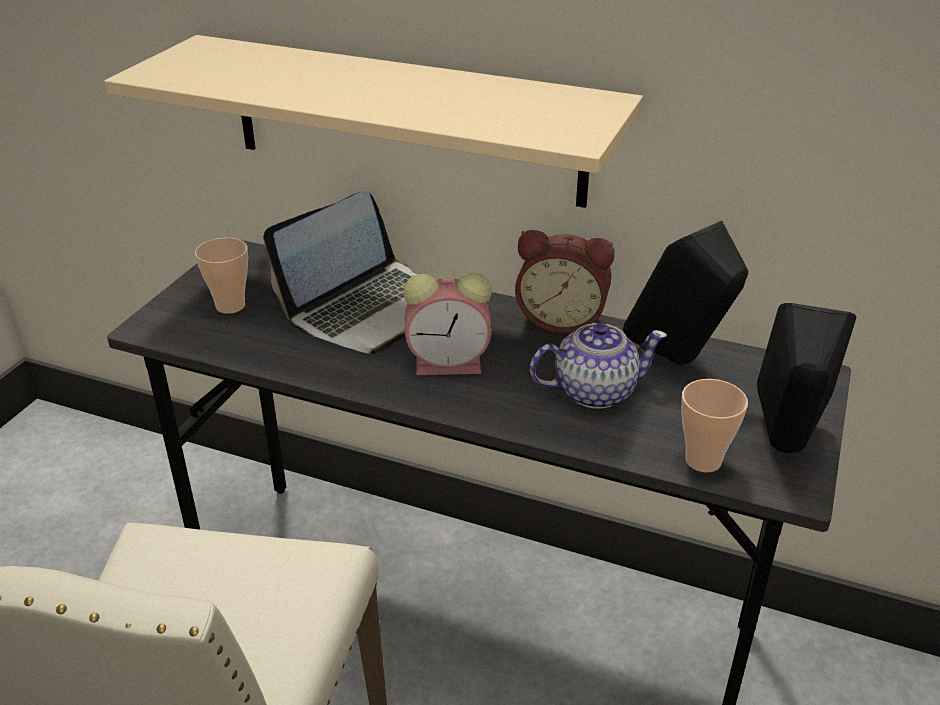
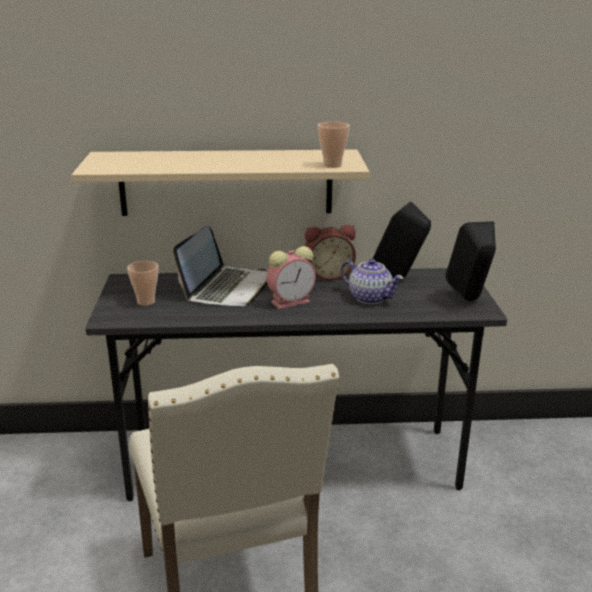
camera: 25 degrees left, 10 degrees down
teapot [530,323,667,409] -> teapot turned 75 degrees clockwise [341,259,404,304]
cup [681,379,748,472] -> cup moved to [318,122,350,168]

